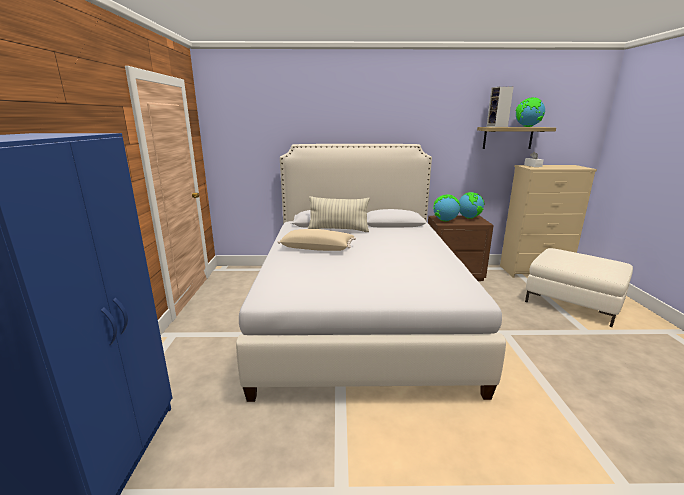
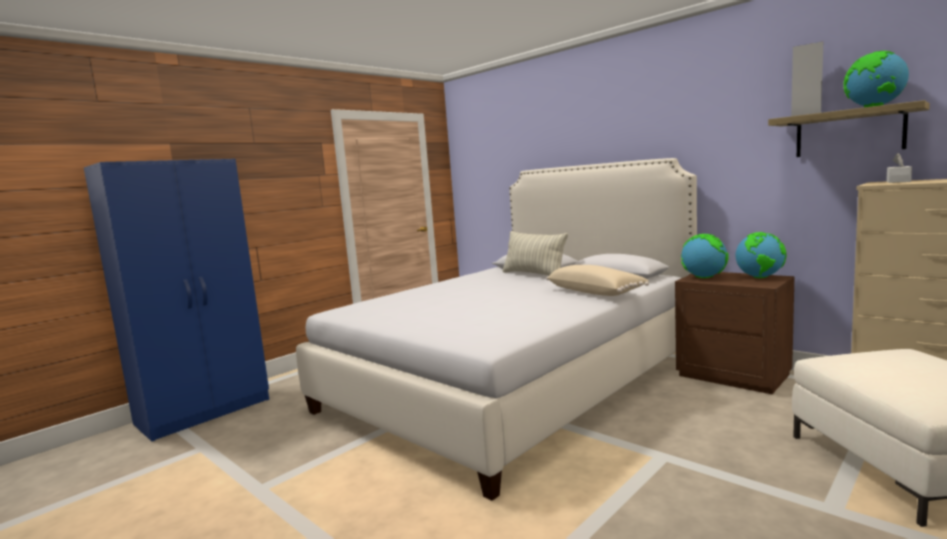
camera: 45 degrees right, 10 degrees down
beige pillow [278,229,356,251] -> beige pillow moved to [546,265,649,296]

